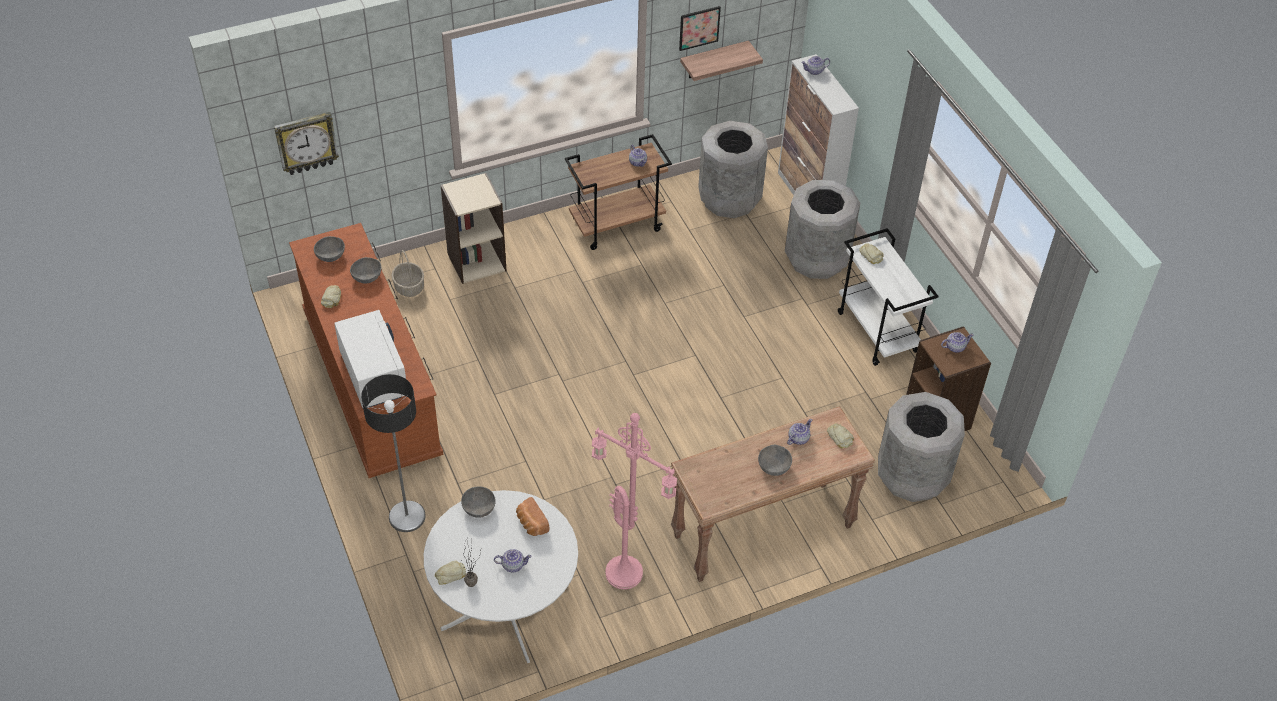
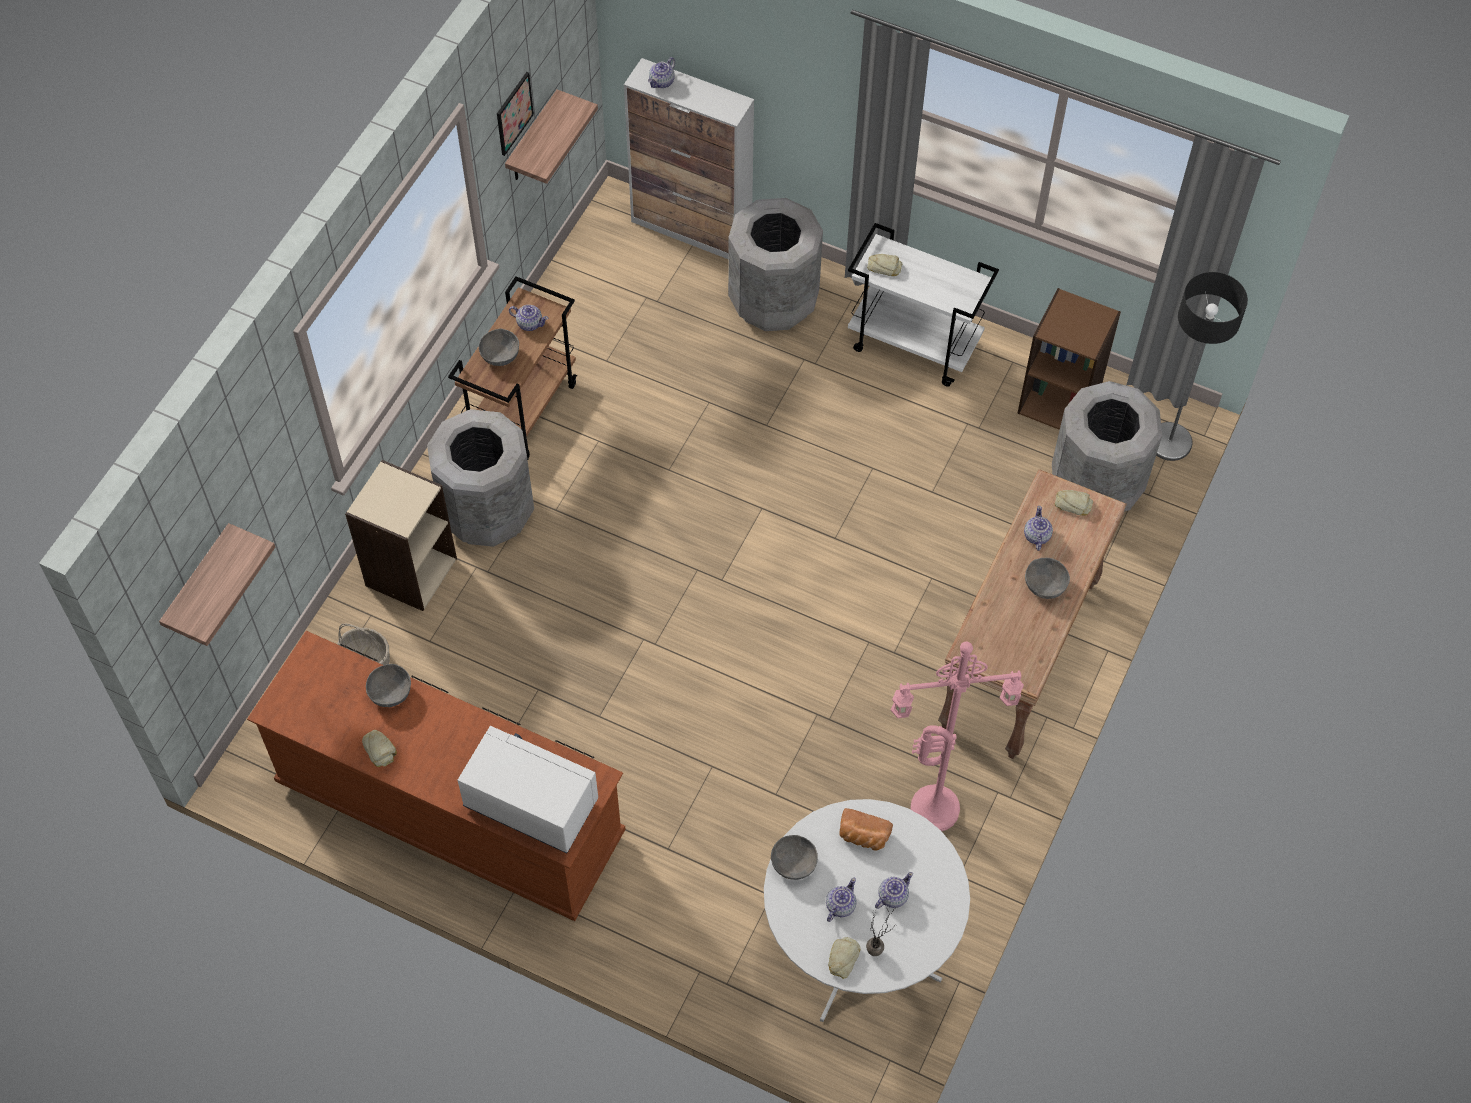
camera: 40 degrees left, 10 degrees up
wall clock [274,112,339,175] -> shelf [159,523,275,646]
grey bowl [314,236,345,262] -> grey bowl moved to [479,329,519,366]
floor lamp [361,374,426,532] -> floor lamp moved to [1156,272,1248,461]
grey trash can [698,121,768,218] -> grey trash can moved to [427,409,534,547]
teapot [941,332,974,353] -> teapot moved to [826,878,857,922]

